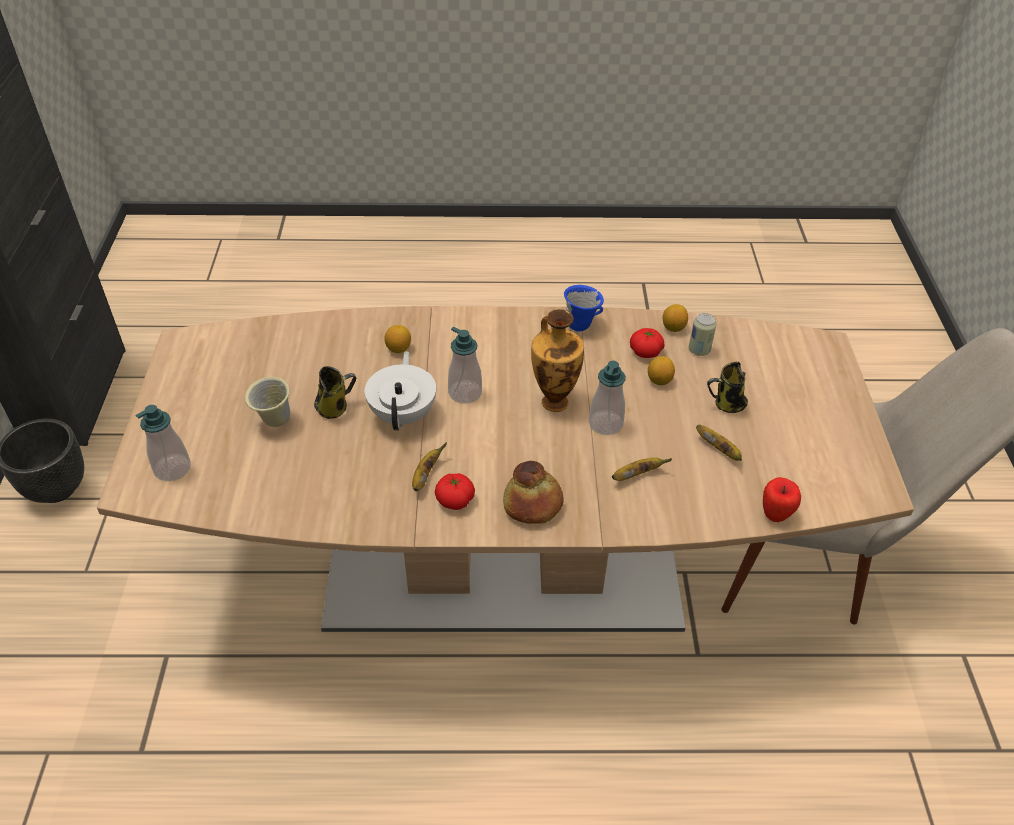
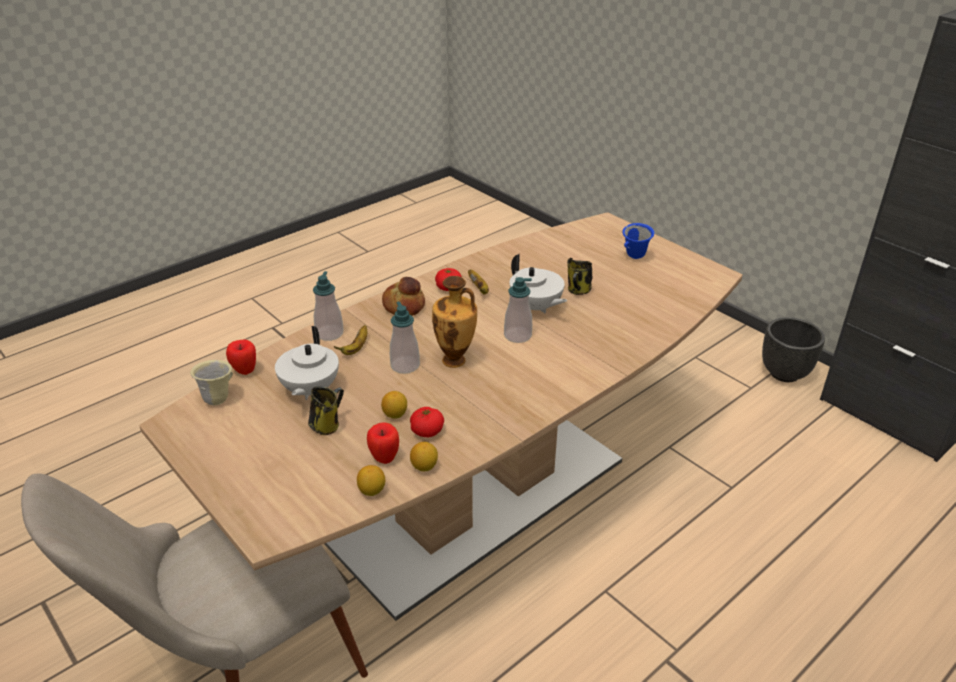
camera: 140 degrees right, 10 degrees down
soap dispenser [136,405,191,481] -> soap dispenser moved to [313,271,344,341]
beige mug [245,377,290,427] -> beige mug moved to [190,360,233,405]
lemon [384,325,411,353] -> lemon moved to [357,465,385,496]
blue mug [564,285,604,331] -> blue mug moved to [622,223,654,259]
can [689,313,716,356] -> apple [367,422,399,464]
banana [696,425,742,461] -> white teapot [275,326,339,400]

